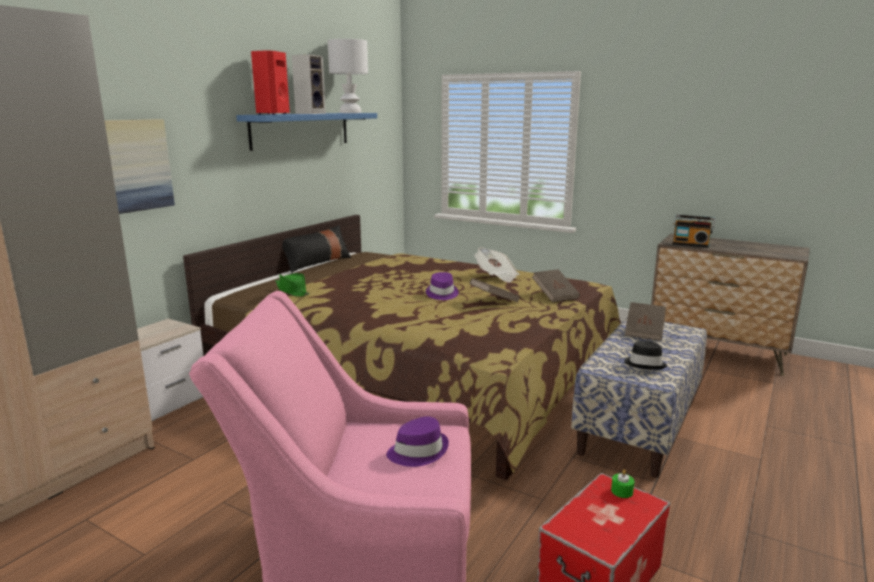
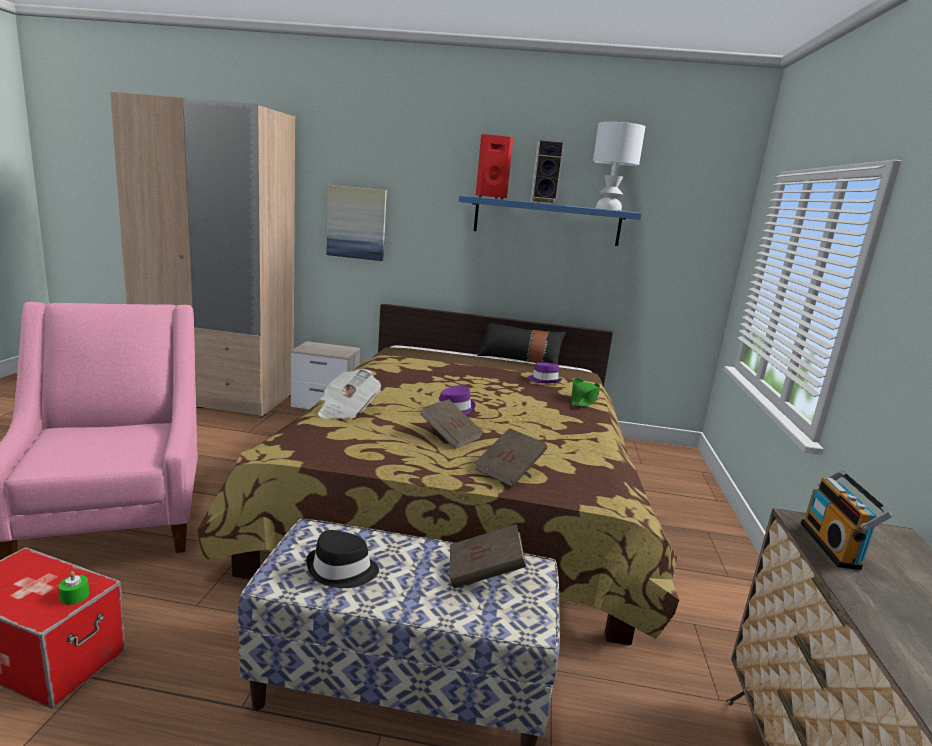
camera: 65 degrees right, 0 degrees up
green hat [275,273,310,296] -> green hat moved to [571,377,600,407]
purple hat [386,416,449,467] -> purple hat moved to [527,362,563,383]
newspaper [474,248,519,283] -> newspaper moved to [318,369,381,419]

